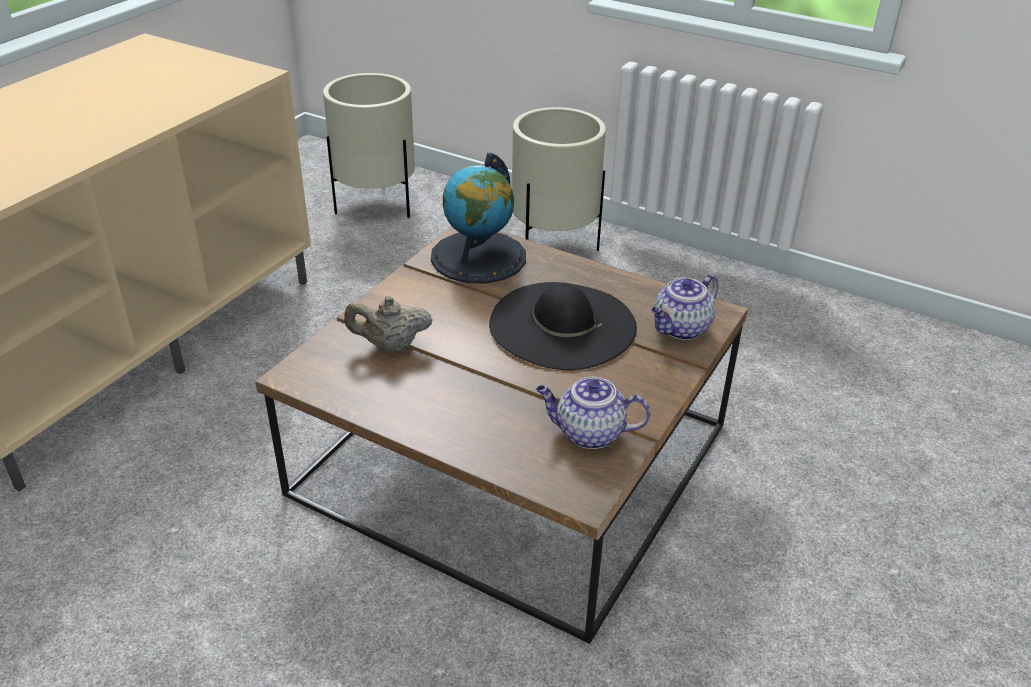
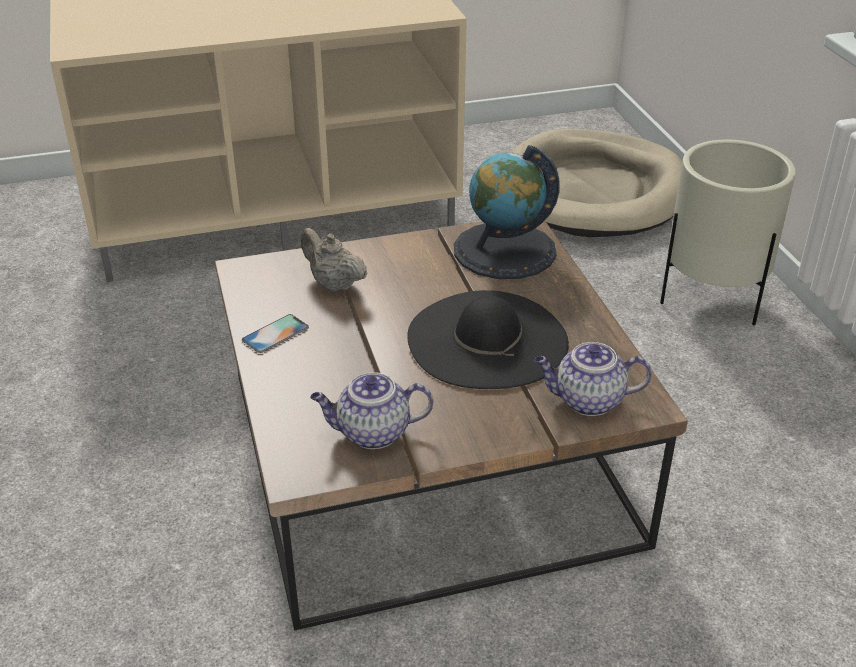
camera: 45 degrees right, 0 degrees up
beige planter [323,73,415,218] -> beige dog bed [511,129,682,237]
teapot [536,377,650,449] -> teapot turned 60 degrees counterclockwise [310,372,433,449]
none -> phone [242,314,309,353]

